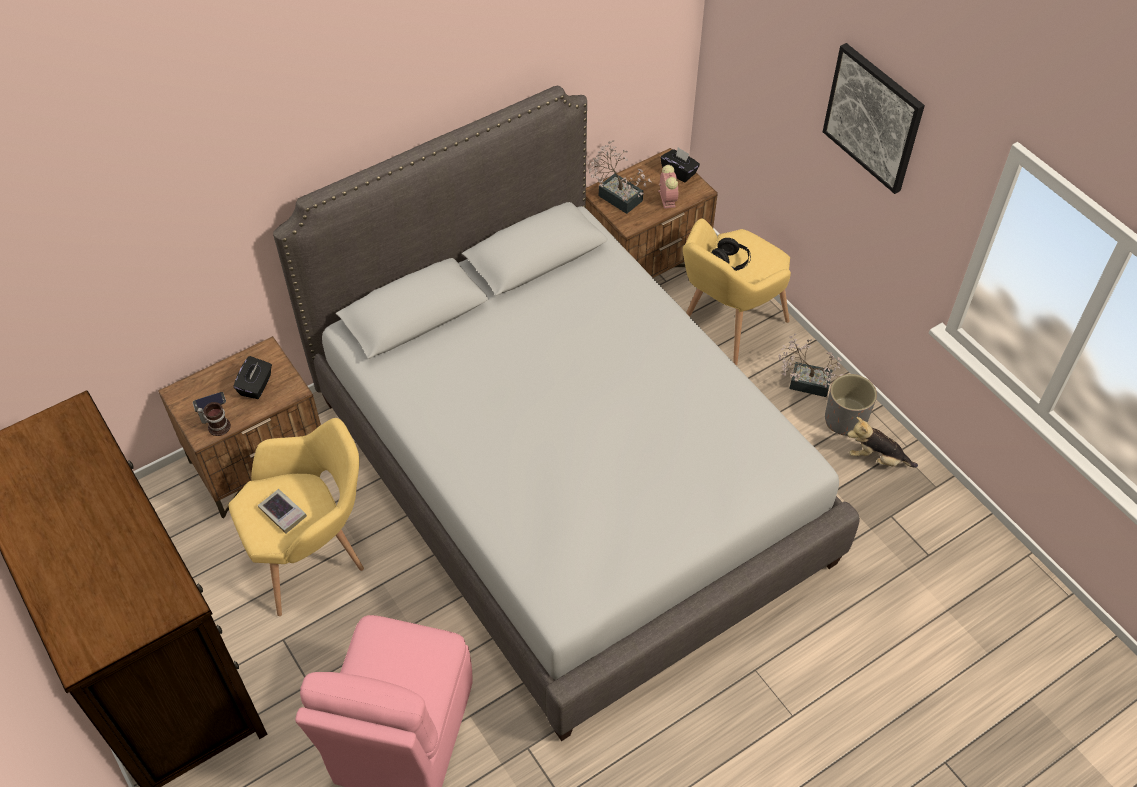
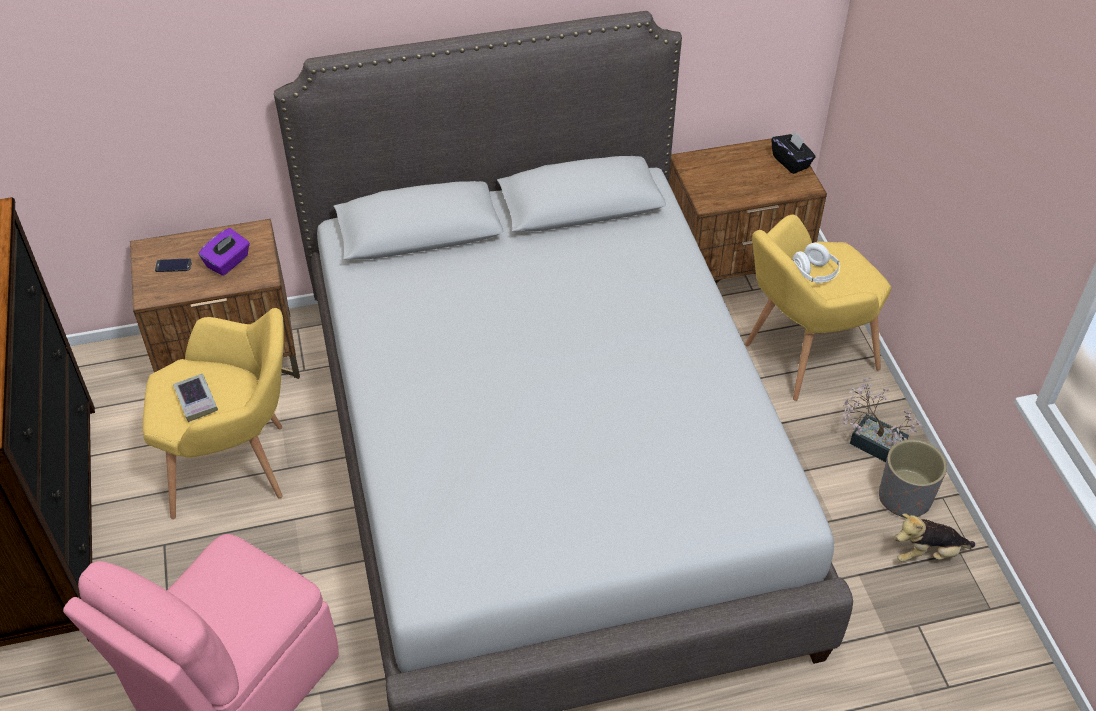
camera: 20 degrees right, 5 degrees down
mug [197,402,231,436] -> none
black tissue box [234,356,272,399] -> purple tissue box [199,228,250,276]
potted plant [587,140,652,214] -> none
alarm clock [658,165,678,209] -> none
black headphones [712,238,751,271] -> white headphones [793,243,840,283]
picture [823,43,925,194] -> none
plush toy [847,417,918,468] -> plush toy turned 45 degrees counterclockwise [894,513,975,562]

